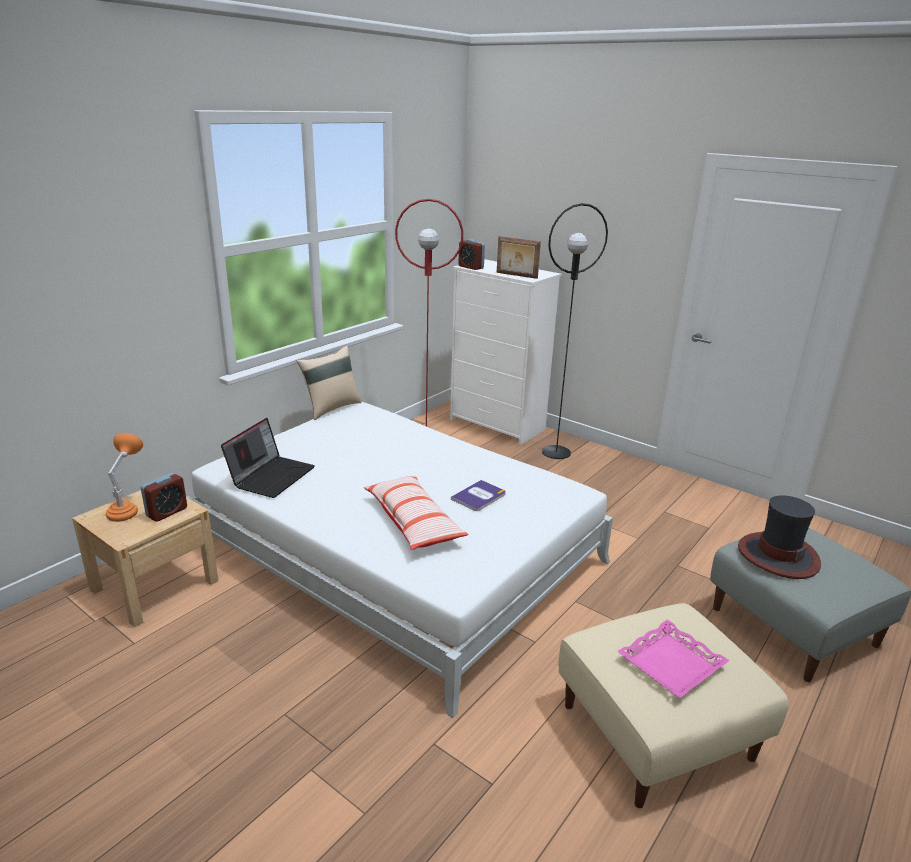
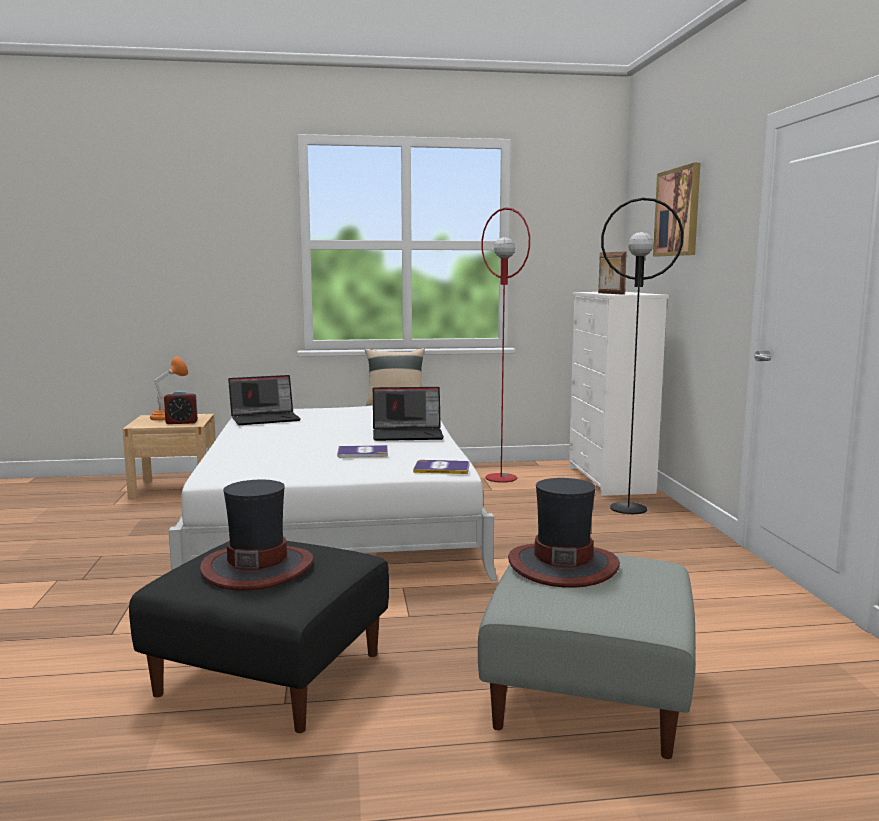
camera: 45 degrees right, 15 degrees down
pillow [364,476,468,550] -> none
alarm clock [459,239,485,270] -> none
beige ottoman [558,603,789,808] -> black ottoman [129,541,389,733]
pink tray [617,619,730,698] -> hat [200,480,314,590]
none -> laptop [373,387,444,441]
none -> book [413,460,470,474]
none -> picture [653,163,700,256]

